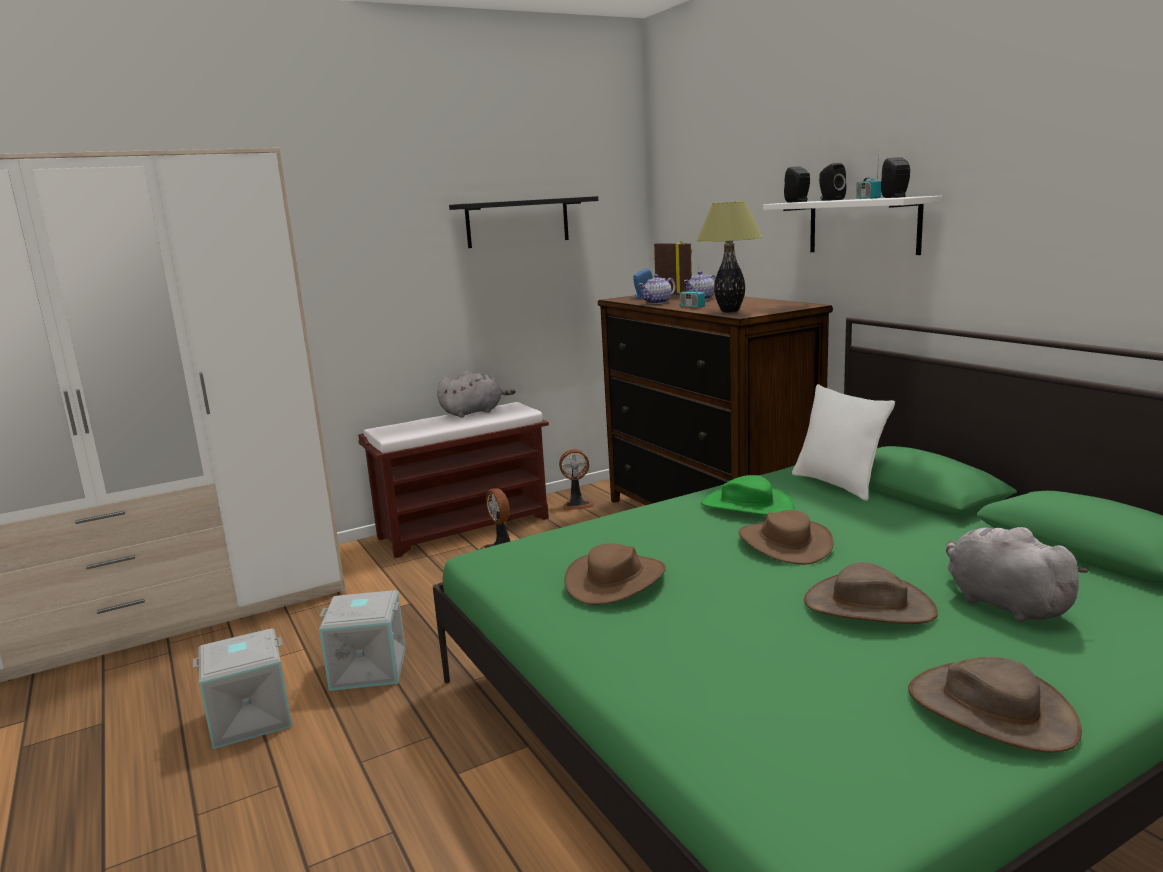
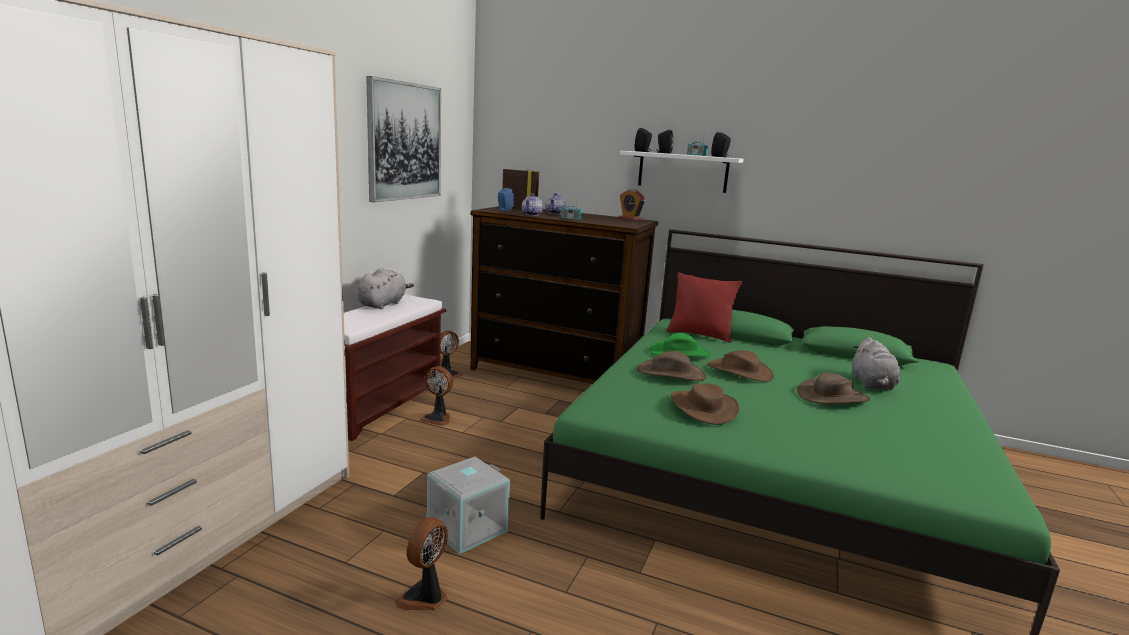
camera: 40 degrees left, 0 degrees up
grey storage box [193,628,292,749] -> fan [395,517,448,610]
black shelf [449,196,598,248] -> picture [366,76,441,202]
table lamp [696,201,763,312] -> none
white pillow [792,384,895,501] -> red pillow [667,272,742,343]
brown hat [908,657,1082,753] -> brown hat moved to [637,351,706,381]
grey plush toy [946,527,1088,623] -> grey plush toy turned 105 degrees counterclockwise [852,337,900,390]
none -> alarm clock [618,189,645,221]

